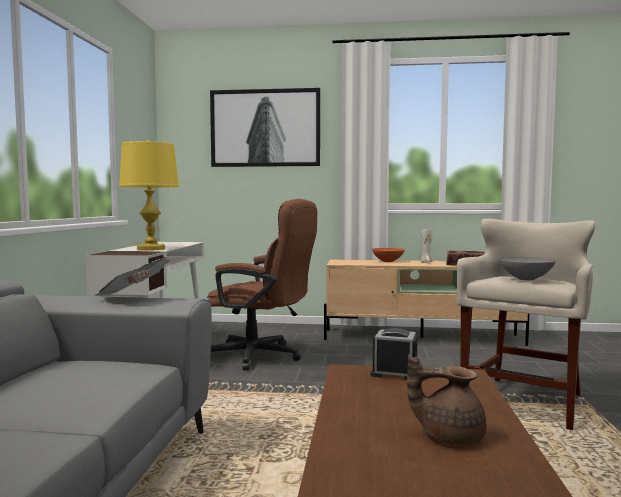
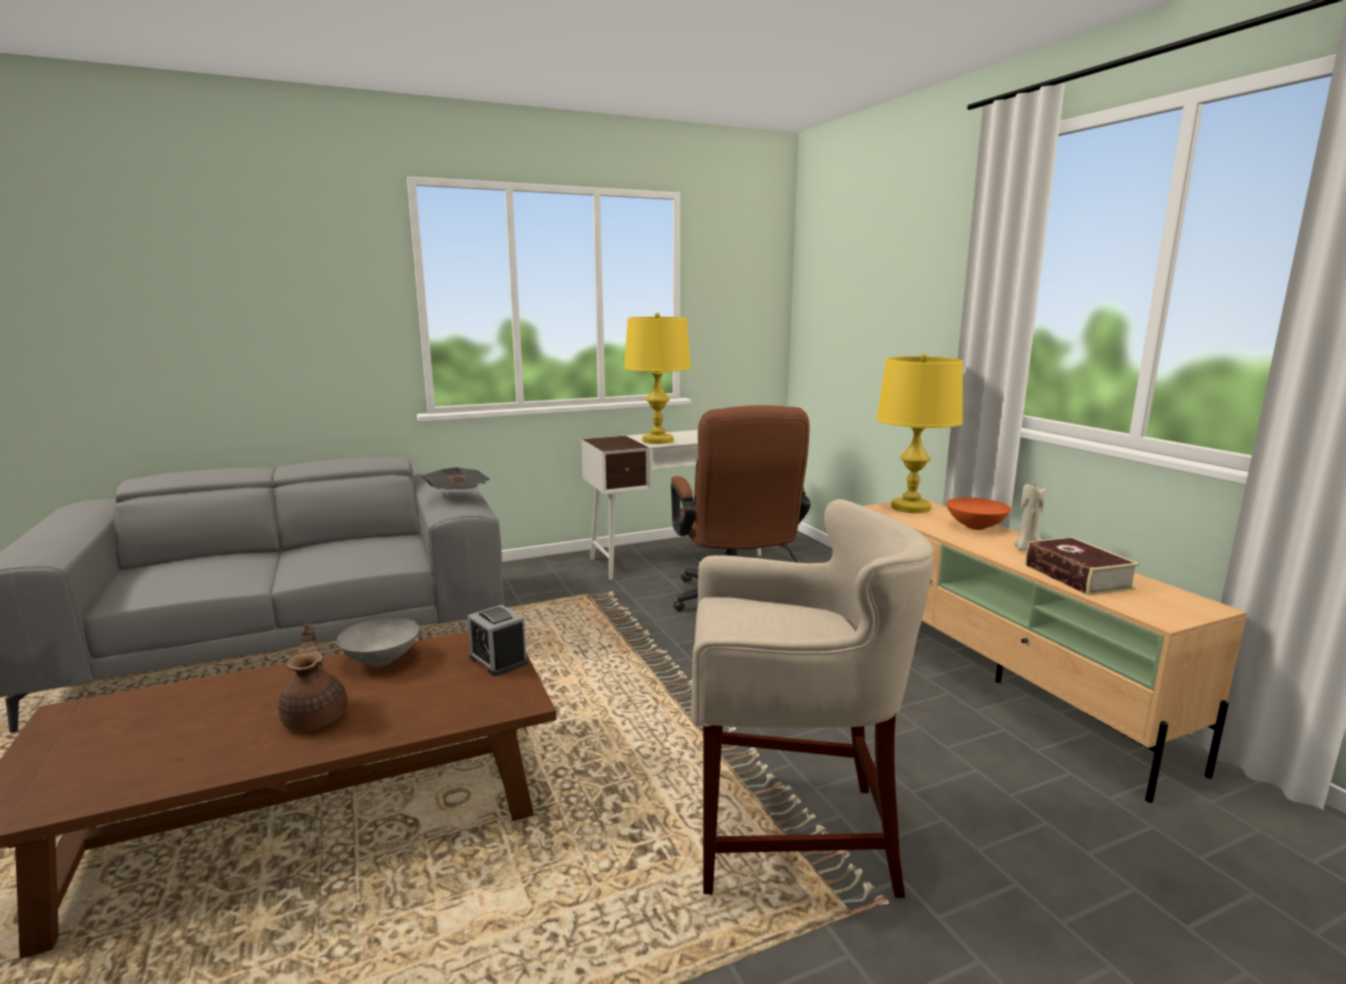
camera: 60 degrees right, 10 degrees up
picture [210,88,320,167] -> none
alarm clock [371,328,418,380] -> alarm clock turned 150 degrees clockwise [467,605,528,676]
grey bowl [499,257,556,280] -> grey bowl moved to [337,617,419,666]
none -> yellow table lamp [876,354,963,513]

